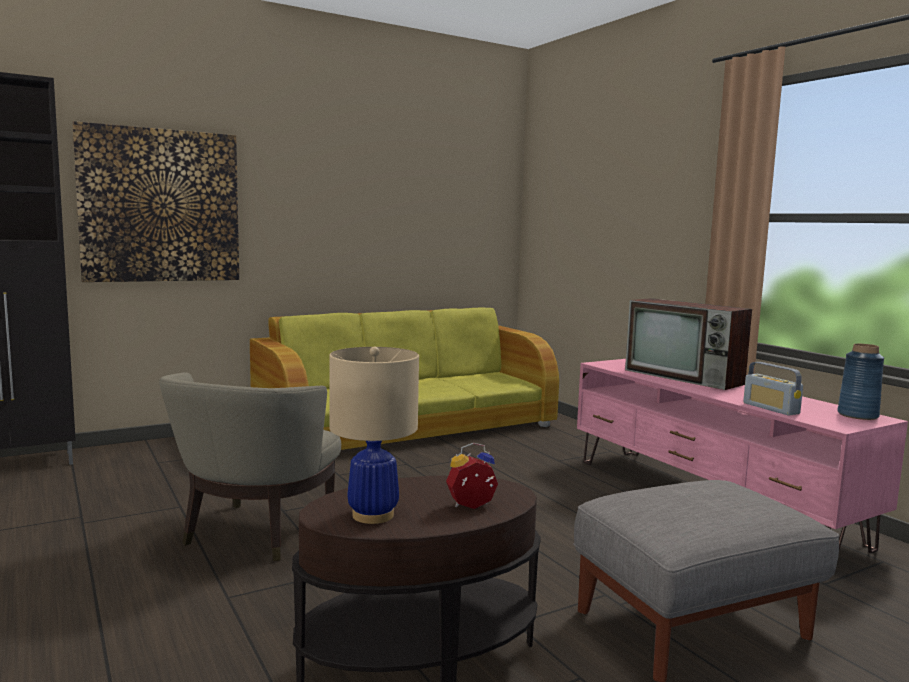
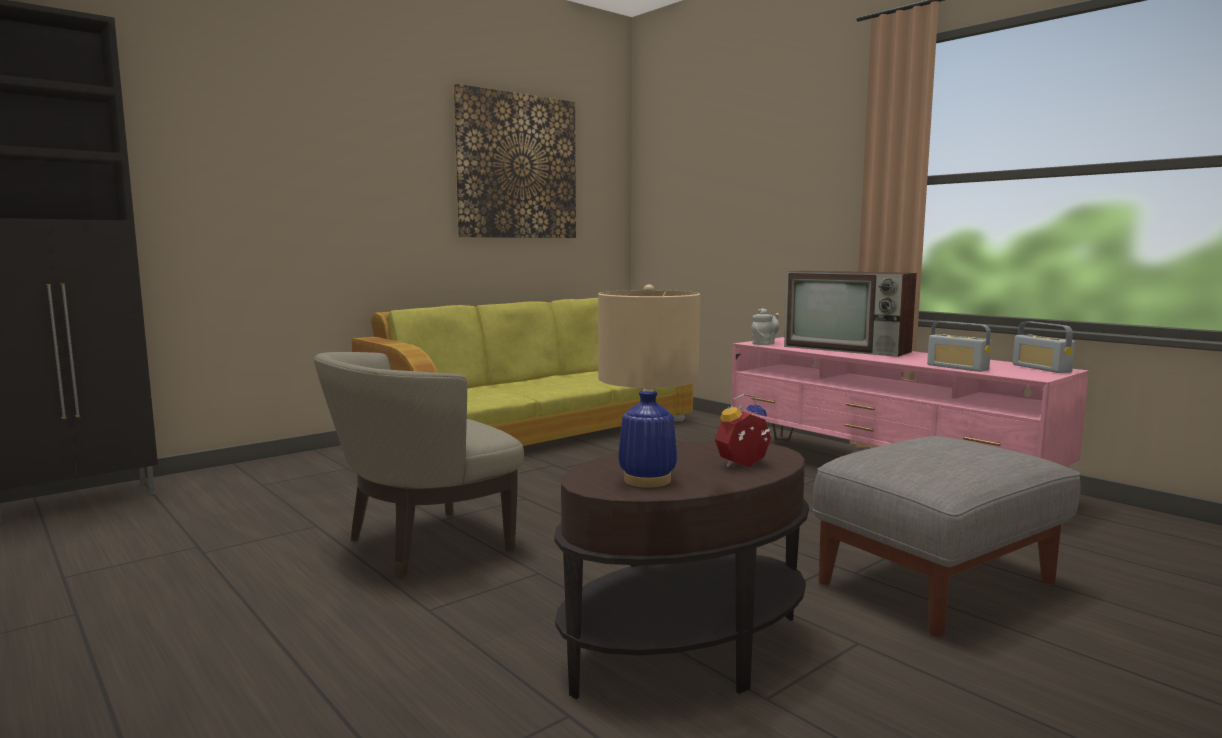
camera: 10 degrees left, 0 degrees up
picture [72,121,239,282] -> picture moved to [453,84,576,238]
beige armchair [159,372,341,561] -> beige armchair turned 45 degrees clockwise [314,352,524,579]
blue vase [837,344,884,420] -> radio [1013,321,1075,373]
none -> grey teapot [751,308,779,345]

